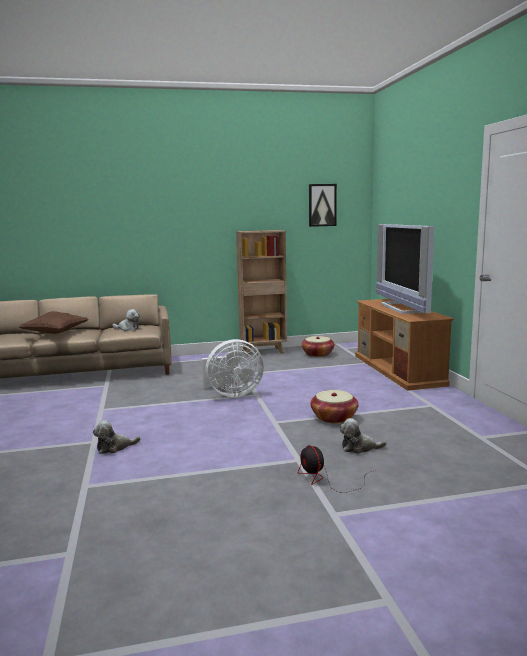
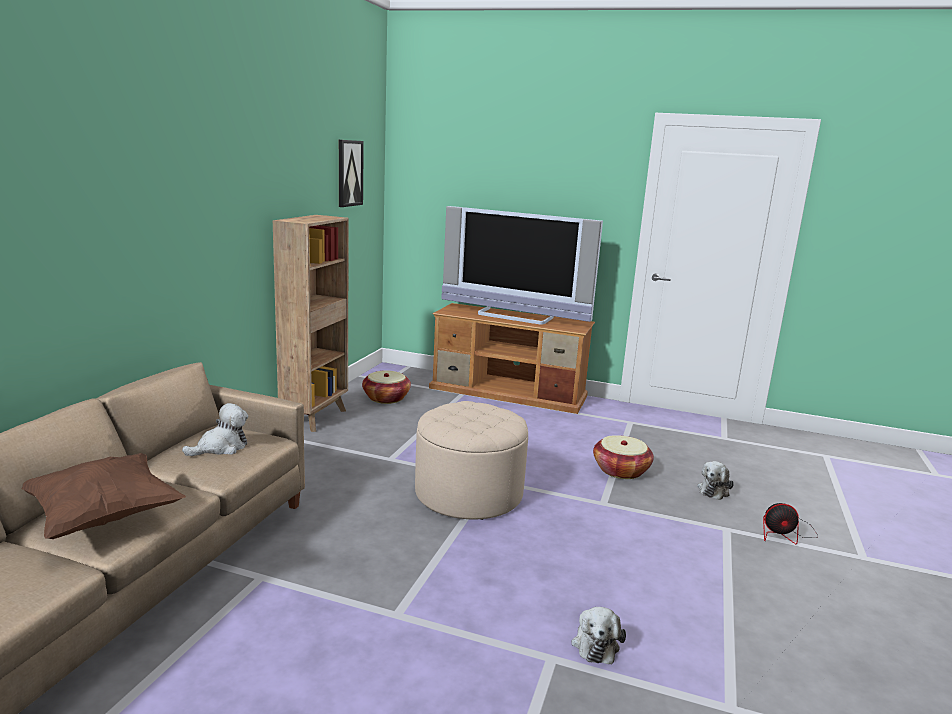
camera: 60 degrees left, 5 degrees up
white fan [202,339,264,397] -> beige ottoman [415,401,528,520]

